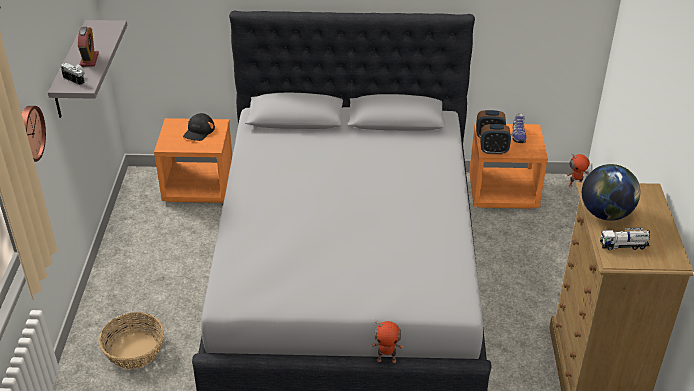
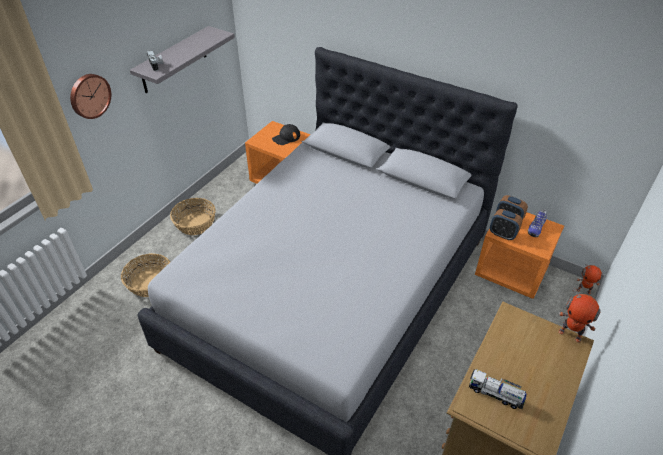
camera: 30 degrees right, 5 degrees up
alarm clock [78,27,99,67] -> none
toy robot [372,319,403,363] -> toy robot moved to [559,288,601,342]
globe [582,164,640,221] -> none
none -> basket [170,198,216,235]

